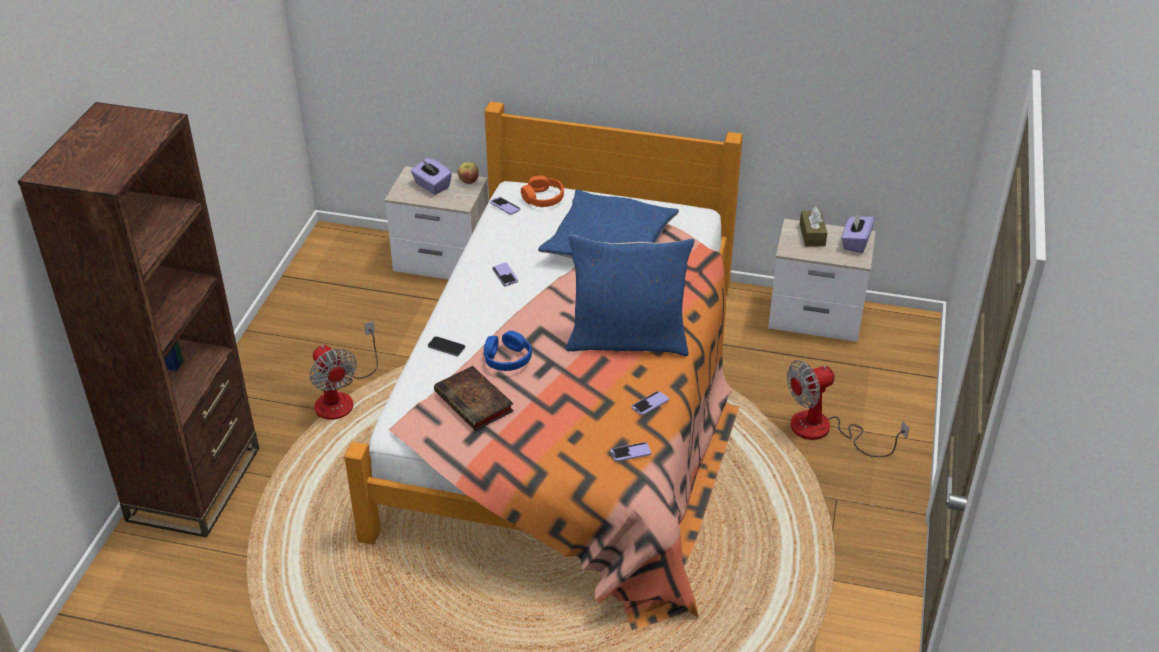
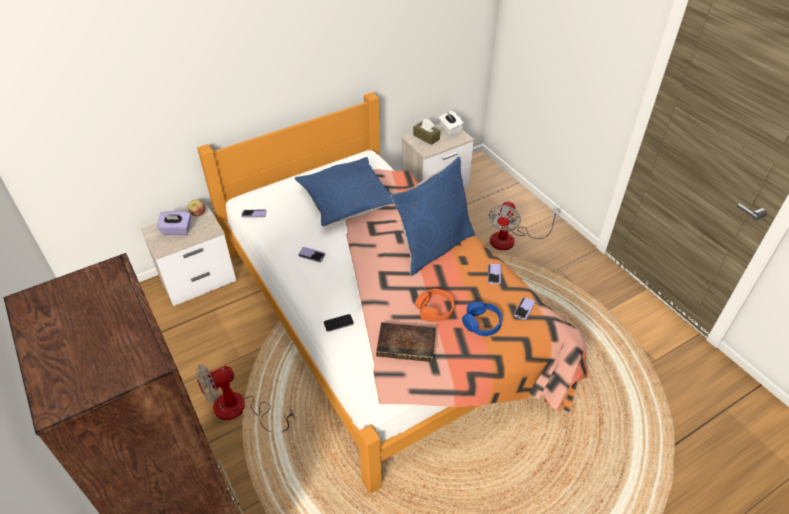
camera: 45 degrees left, 5 degrees up
fan [309,321,378,420] -> fan turned 135 degrees clockwise [195,365,295,432]
blue headphones [484,331,532,371] -> blue headphones moved to [462,301,502,336]
orange headphones [521,175,564,207] -> orange headphones moved to [415,289,454,322]
purple tissue box [842,213,875,253] -> white tissue box [438,111,464,136]

